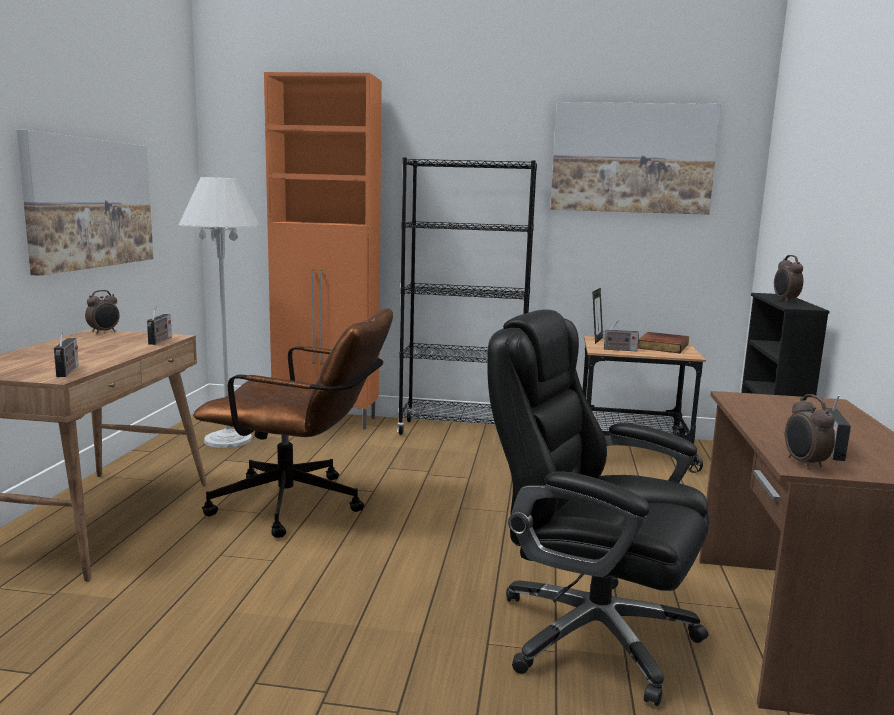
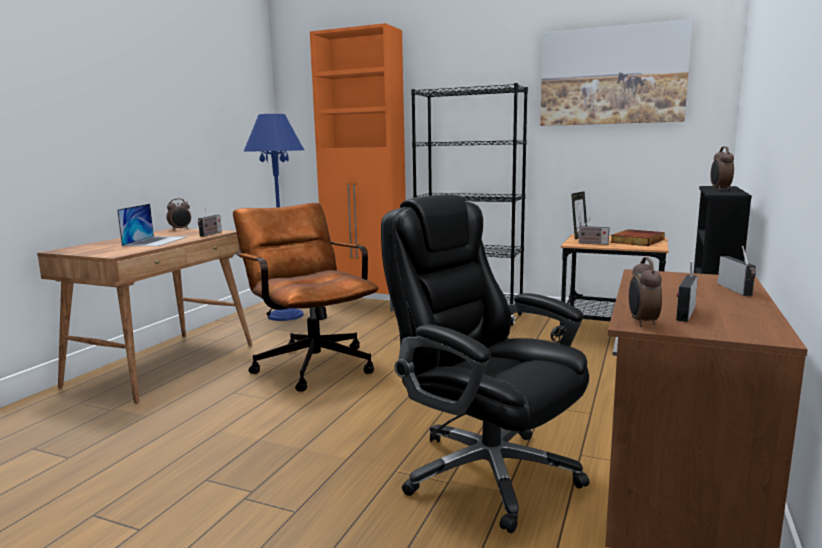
camera: 15 degrees right, 0 degrees up
picture [17,130,153,276] -> none
radio [54,328,79,377] -> radio moved to [718,246,756,296]
white floor lamp [179,177,260,448] -> blue floor lamp [244,114,304,321]
brown office chair [193,309,393,538] -> brown office chair turned 150 degrees counterclockwise [233,203,379,392]
none -> laptop [117,204,186,246]

